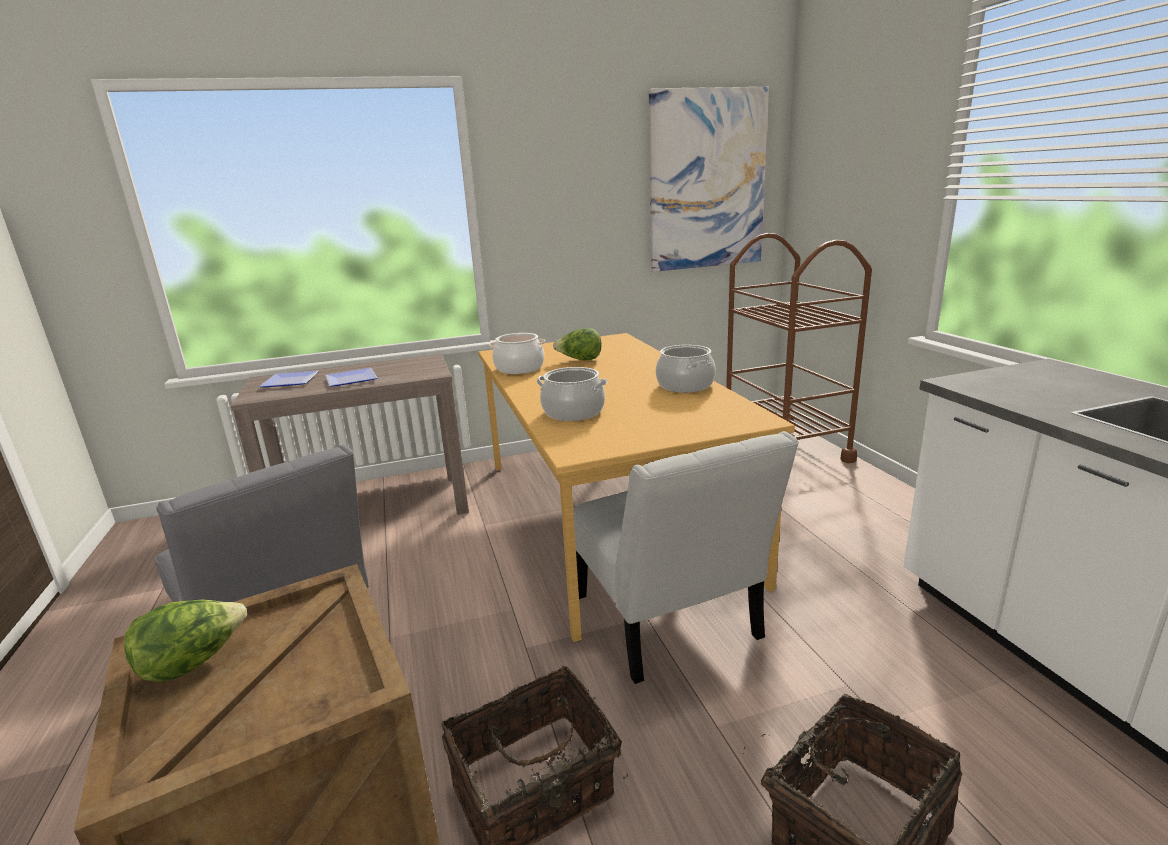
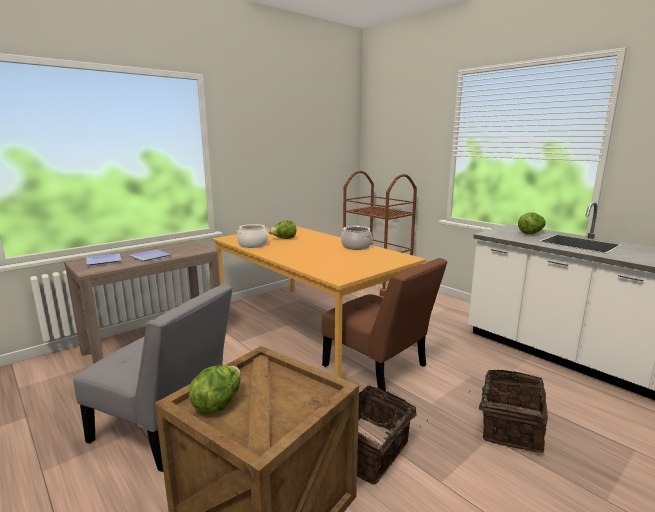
camera: 25 degrees left, 5 degrees down
cooking pot [537,367,608,421] -> none
white chair [573,431,799,684] -> brown chair [322,258,447,391]
picture [649,87,769,272] -> none
none -> lettuce [518,212,546,234]

